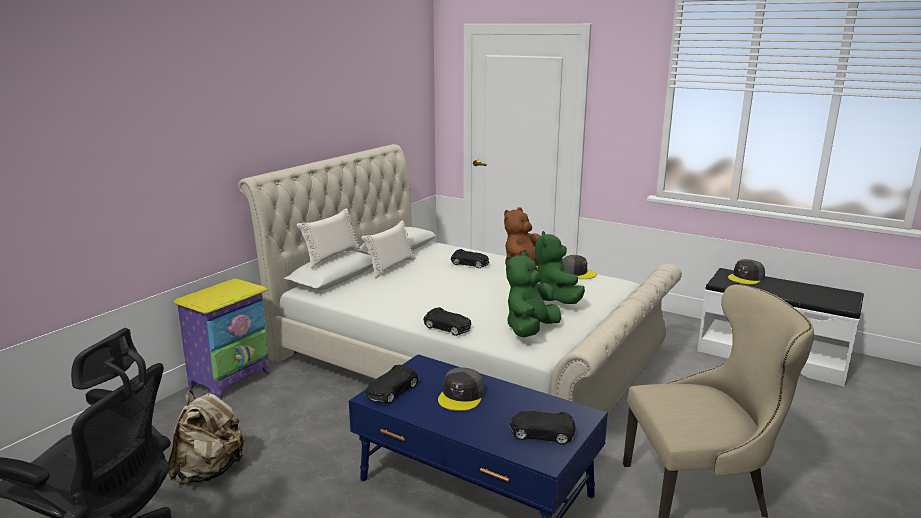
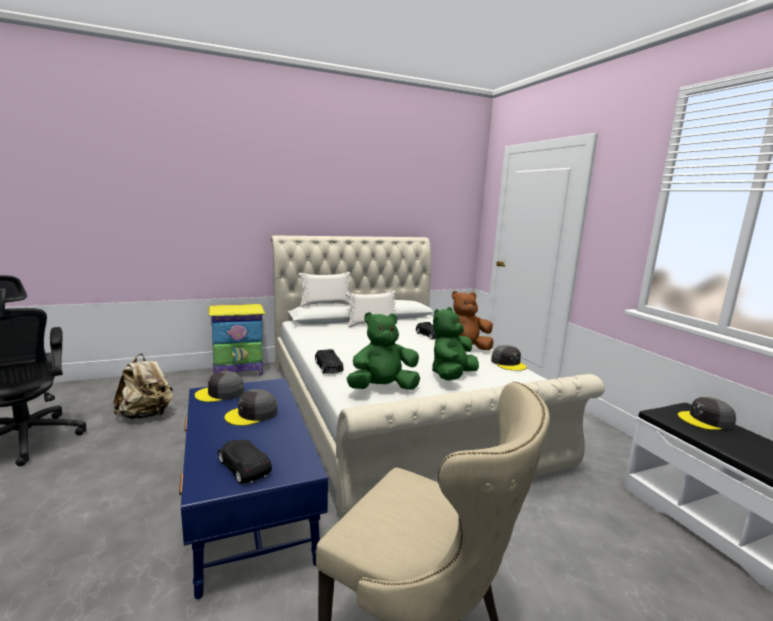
camera: 35 degrees right, 5 degrees down
black toy car [366,365,418,404] -> grey cap [195,371,244,402]

